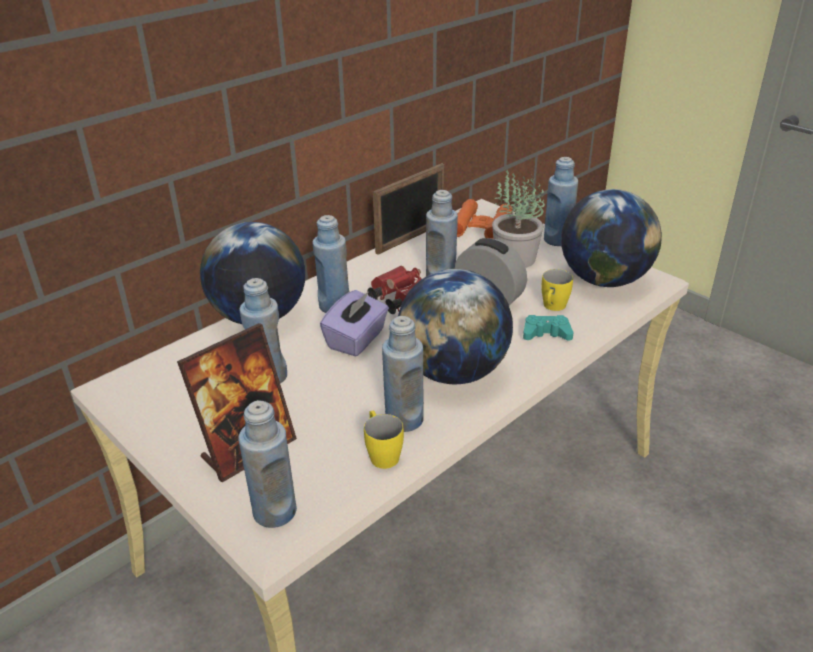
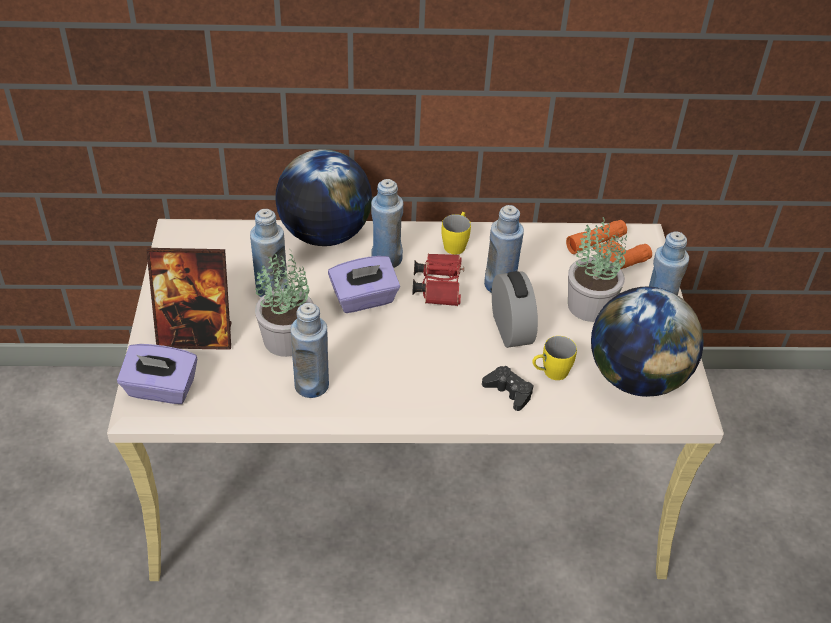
camera: 40 degrees right, 10 degrees up
blue bottle [238,400,297,528] -> purple tissue box [117,344,197,404]
yellow mug [364,410,404,469] -> yellow mug moved to [441,212,471,255]
picture frame [373,163,444,255] -> none
globe [398,269,513,384] -> none
turquoise game controller [523,315,574,341] -> black game controller [482,366,533,411]
none -> potted plant [255,252,314,357]

